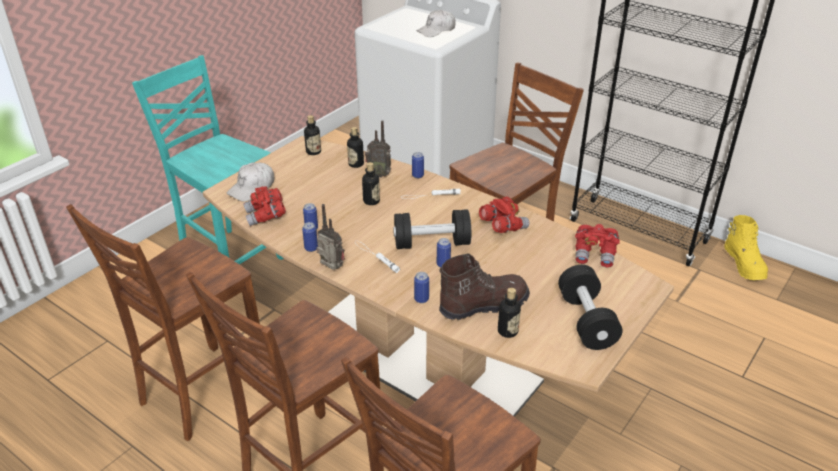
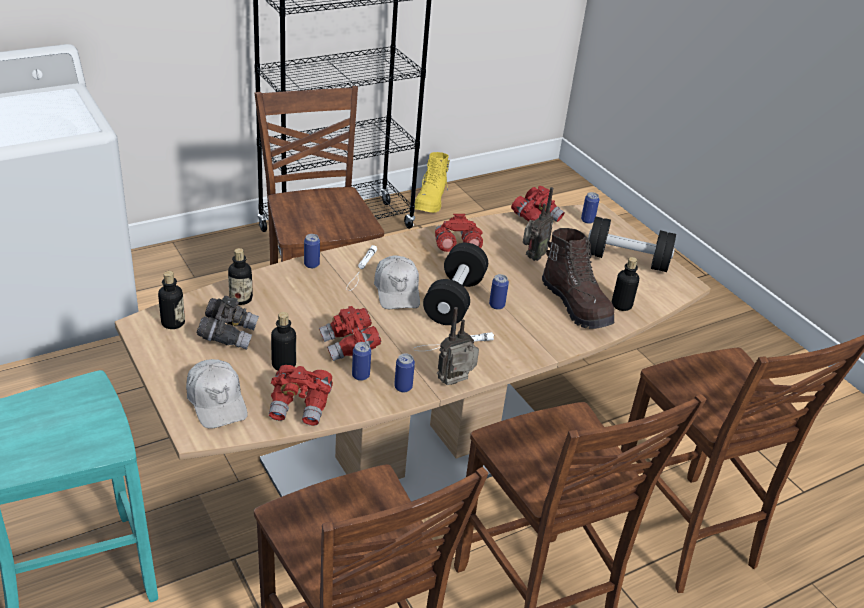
camera: 70 degrees left, 0 degrees up
bottle [362,162,380,205] -> bottle moved to [271,312,296,371]
radio [365,120,391,178] -> radio moved to [523,187,554,261]
can [414,272,429,303] -> can moved to [581,192,599,224]
white cap [417,10,456,37] -> white cap moved to [374,256,420,309]
brown boot [439,253,530,320] -> brown boot turned 150 degrees clockwise [542,228,614,329]
yellow boot [724,215,768,280] -> yellow boot turned 90 degrees clockwise [415,152,450,213]
none -> grey binoculars [197,296,259,350]
none -> red binoculars [319,306,381,361]

